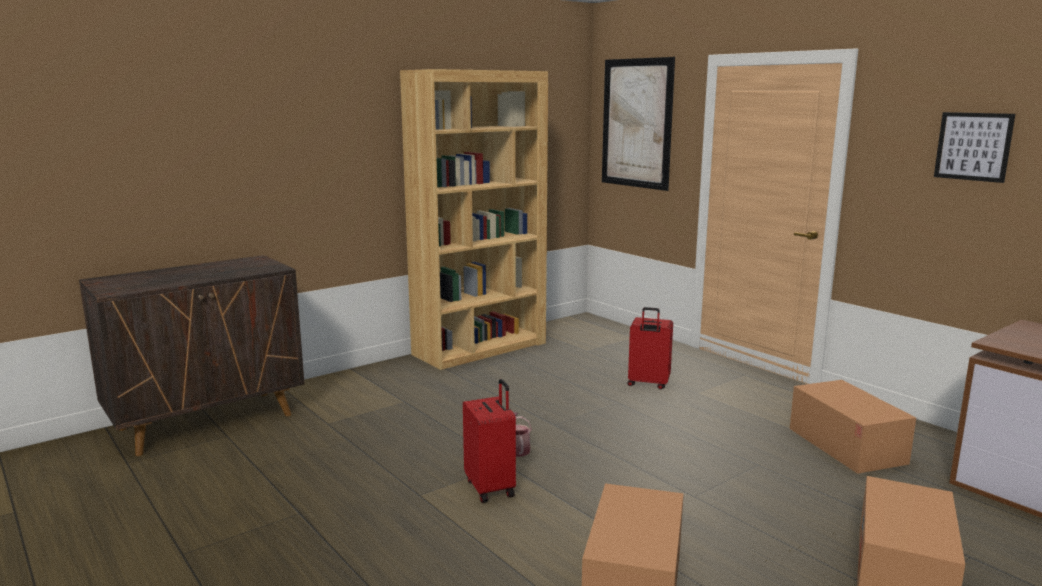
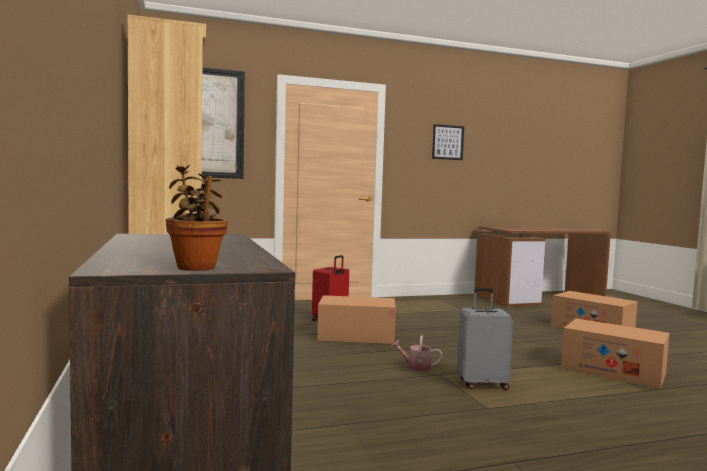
camera: 70 degrees left, 10 degrees down
red suitcase [463,379,516,503] -> grey suitcase [457,288,513,390]
cardboard box [790,380,916,474] -> cardboard box moved to [317,295,396,344]
none -> potted plant [166,165,228,271]

